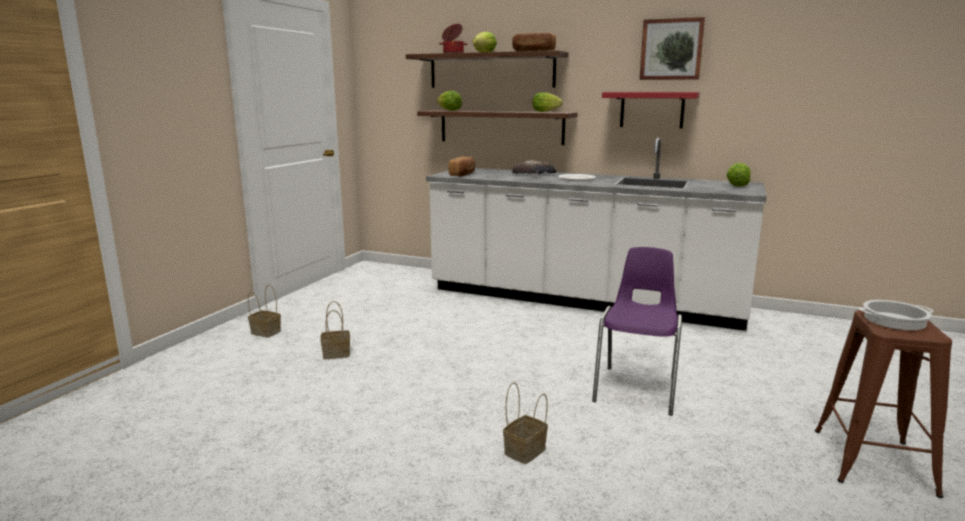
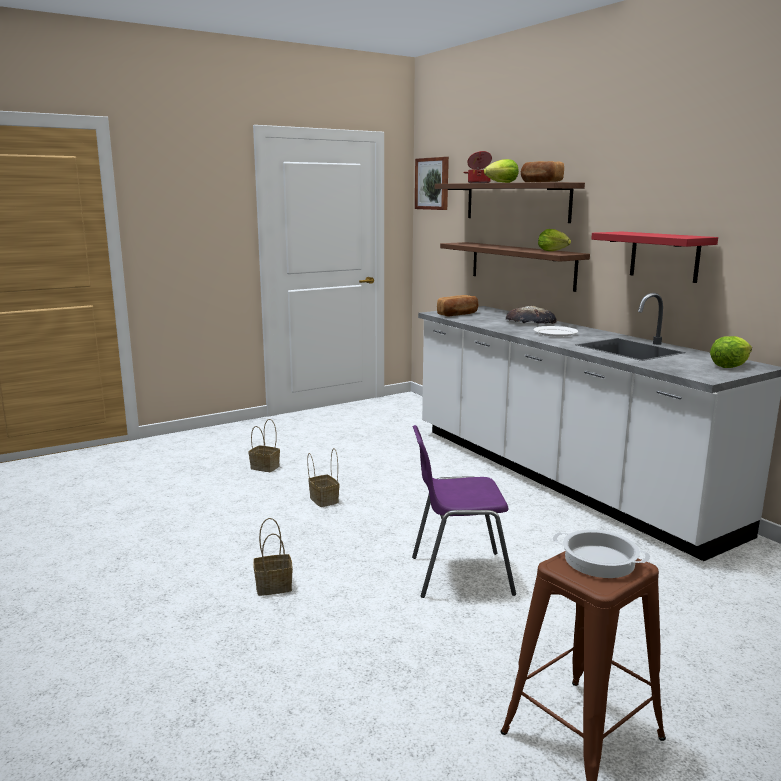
camera: 35 degrees right, 0 degrees up
basket [248,284,281,338] -> basket moved to [307,448,340,507]
lettuce [437,91,462,111] -> none
purple chair [592,247,682,416] -> purple chair turned 150 degrees counterclockwise [412,425,516,598]
picture [639,17,705,80] -> picture moved to [415,157,449,210]

